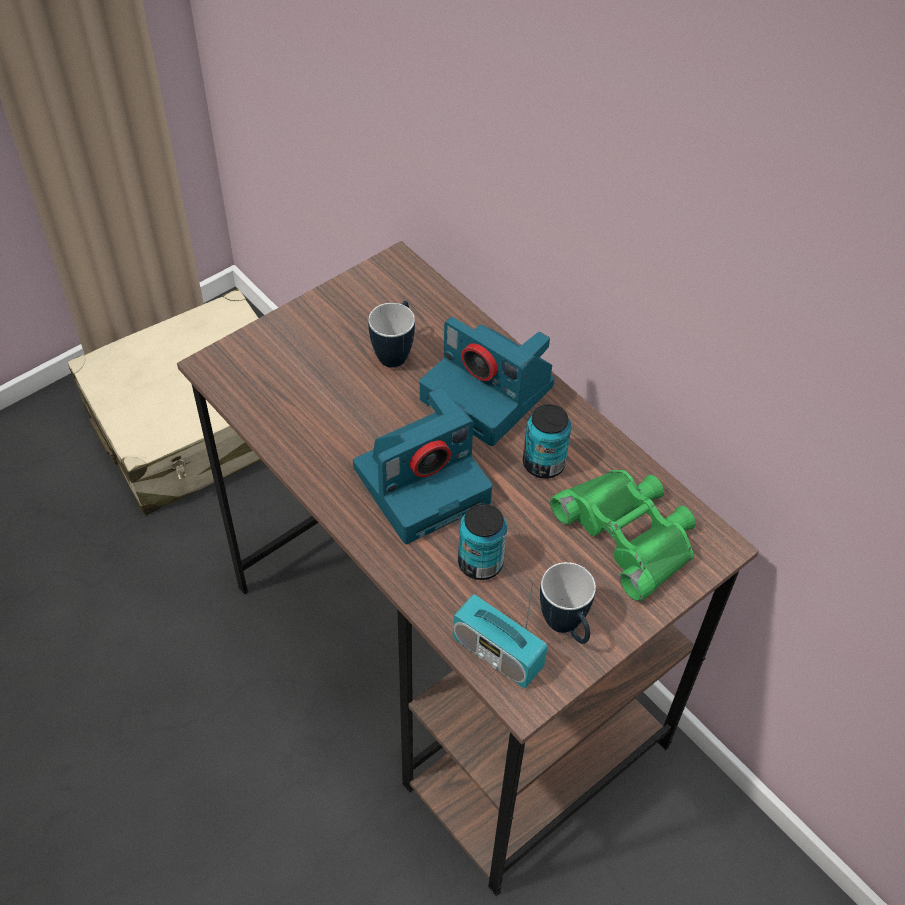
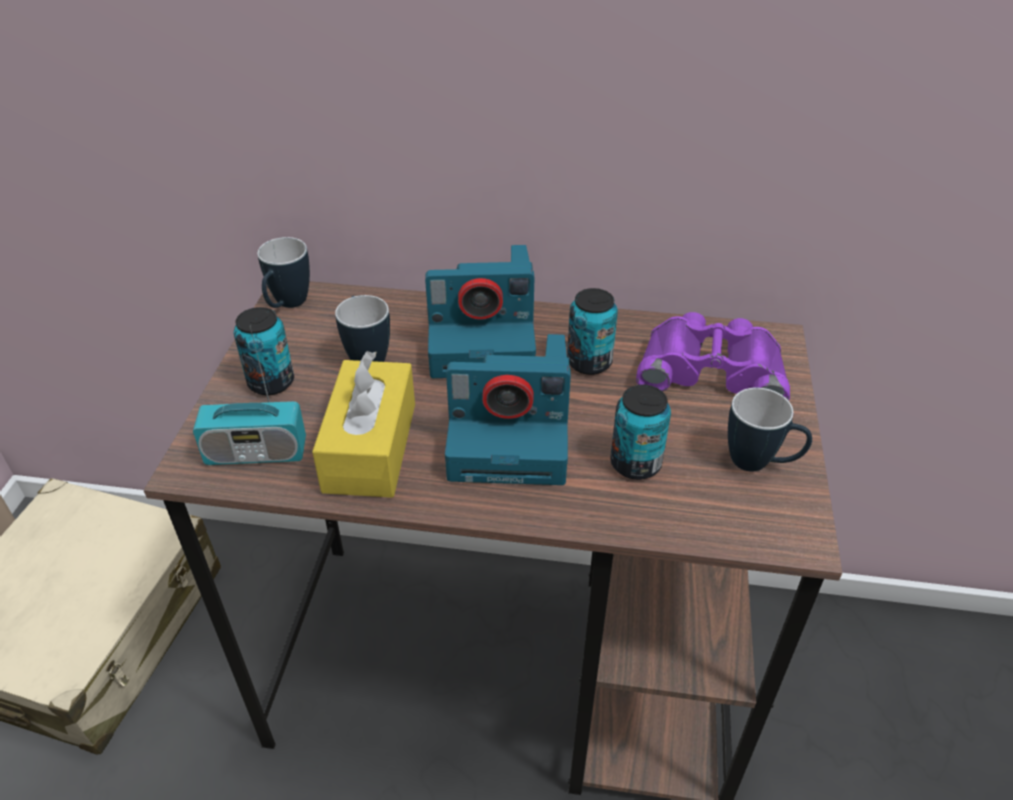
camera: 40 degrees left, 10 degrees down
camera [353,387,493,544] -> camera turned 75 degrees clockwise [445,334,571,485]
radio [453,581,548,688] -> radio moved to [193,326,306,465]
green binoculars [550,470,696,602] -> purple binoculars [636,312,790,401]
none -> can [234,307,294,395]
none -> mug [257,237,310,308]
none -> yellow tissue box [312,351,415,498]

